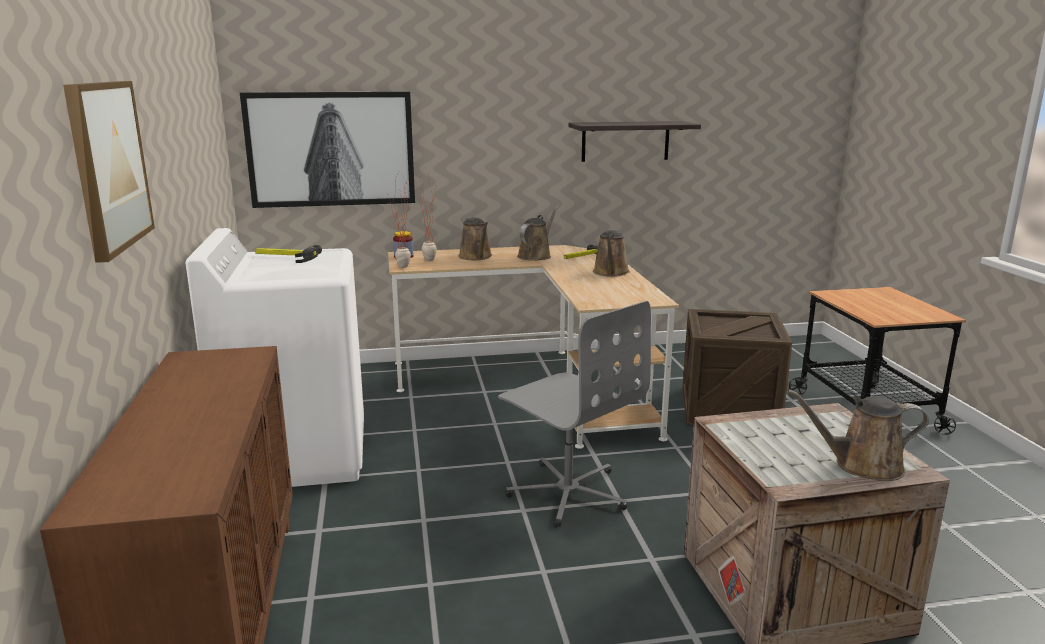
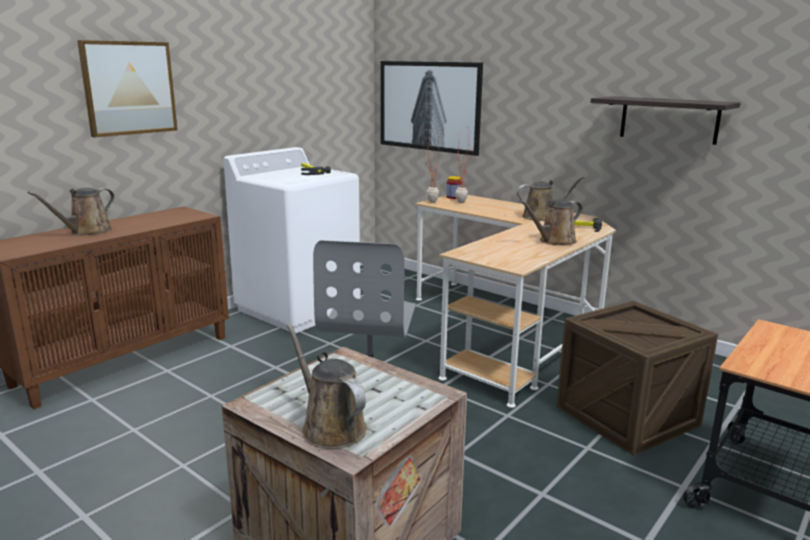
camera: 50 degrees right, 0 degrees up
brown watering can [459,217,492,260] -> brown watering can moved to [28,188,115,236]

